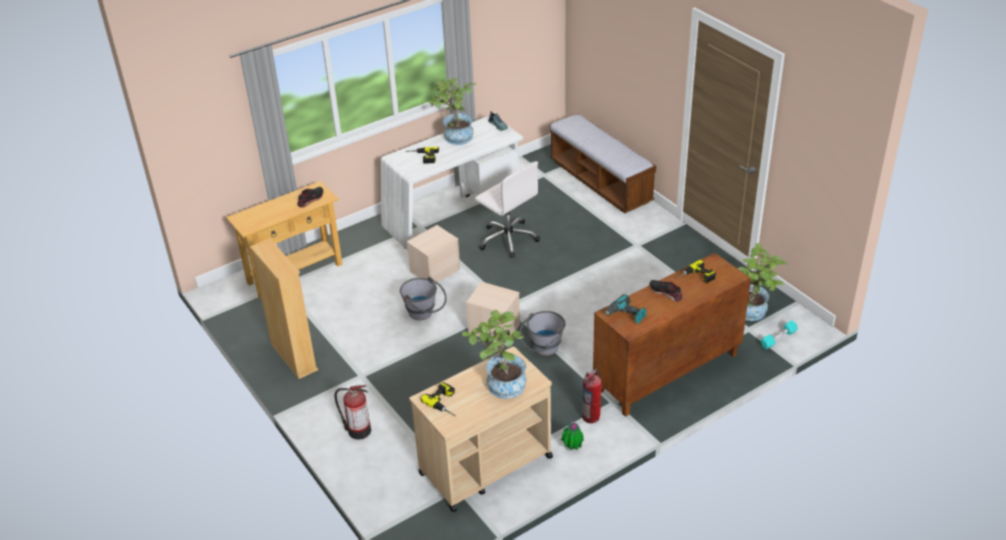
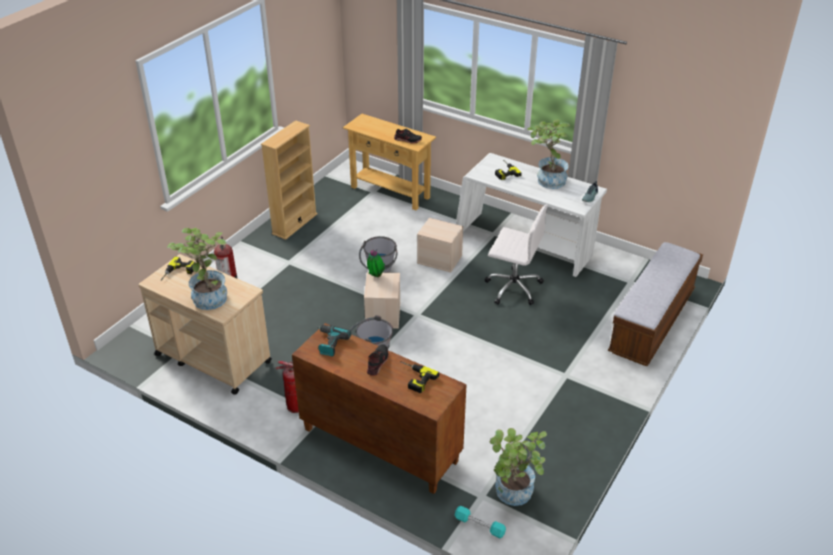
camera: 65 degrees right, 0 degrees up
white office chair [475,161,540,258] -> white office chair turned 90 degrees counterclockwise [485,204,548,305]
potted plant [561,421,584,450] -> potted plant moved to [367,249,385,277]

